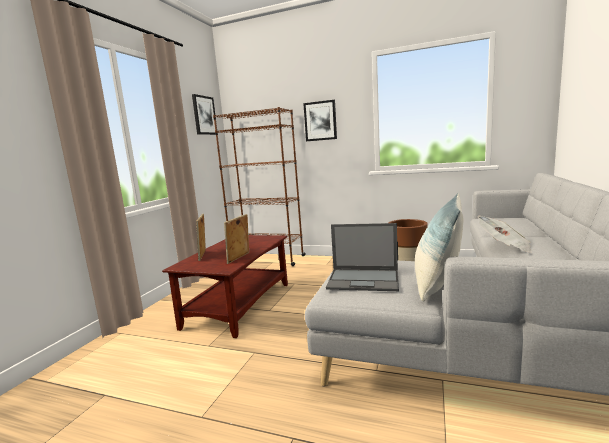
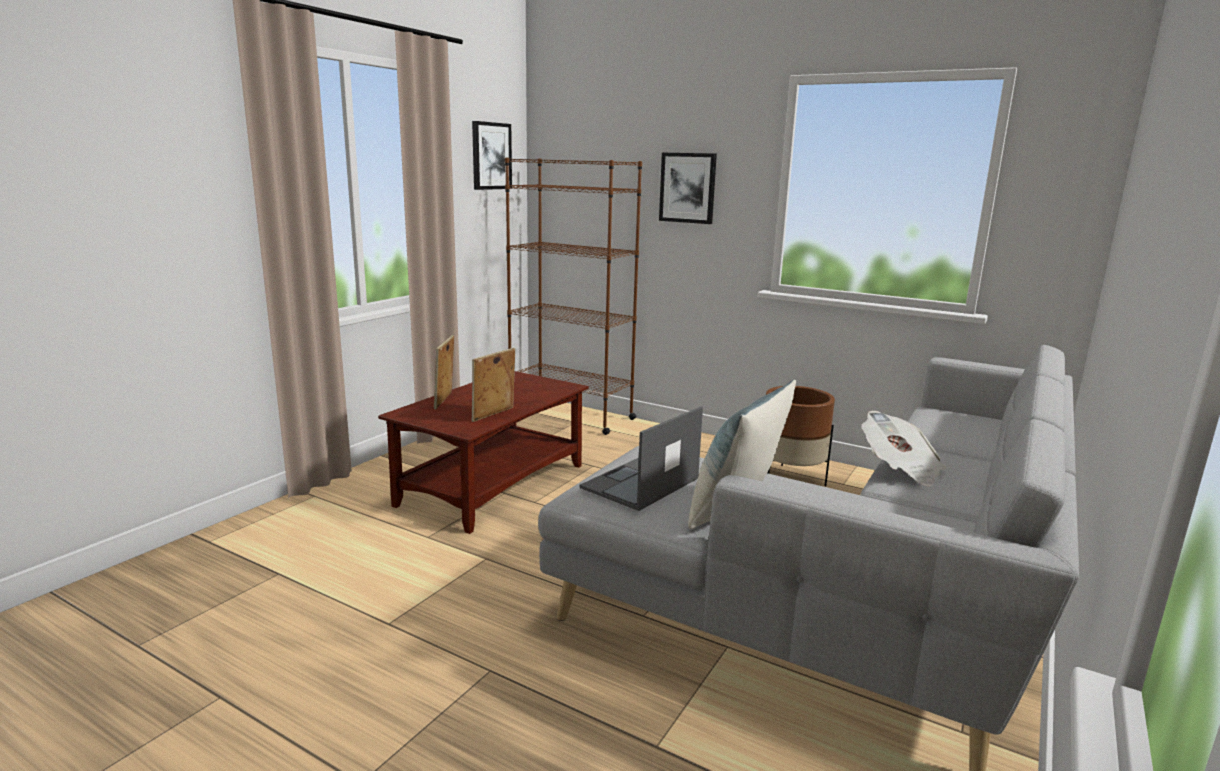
camera: 10 degrees right, 5 degrees up
laptop [326,223,399,291] -> laptop turned 105 degrees clockwise [579,406,703,511]

